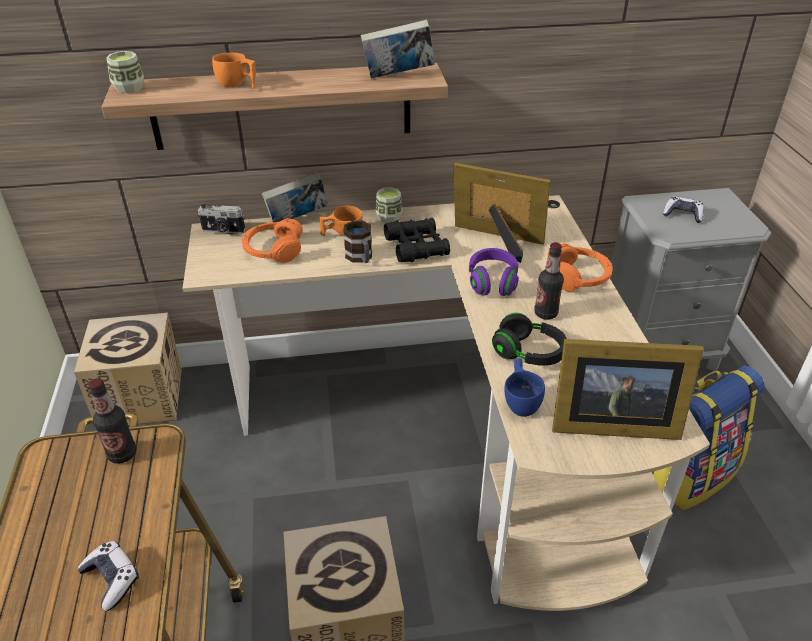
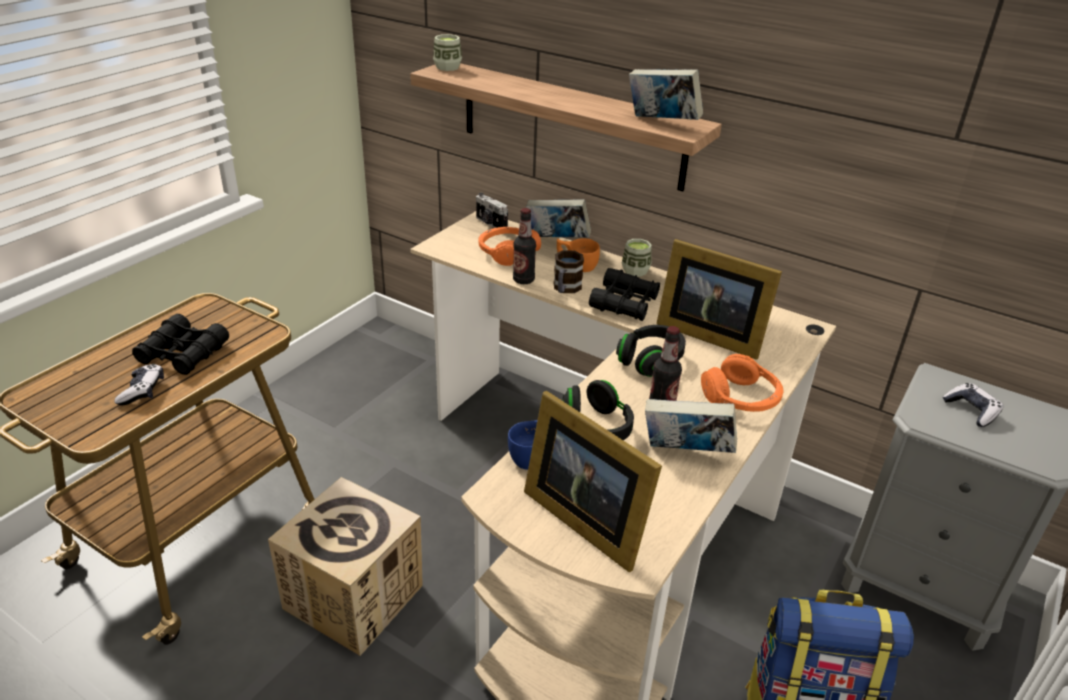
camera: 40 degrees right, 5 degrees down
cardboard box [74,313,182,425] -> none
bottle [89,378,137,464] -> bottle moved to [513,208,536,284]
orange cup [212,53,256,88] -> none
picture frame [454,163,550,263] -> picture frame turned 150 degrees clockwise [656,239,782,360]
purple headphones [469,248,519,296] -> black headphones [616,325,686,377]
none -> black binoculars [132,314,229,375]
none -> book [645,399,737,453]

